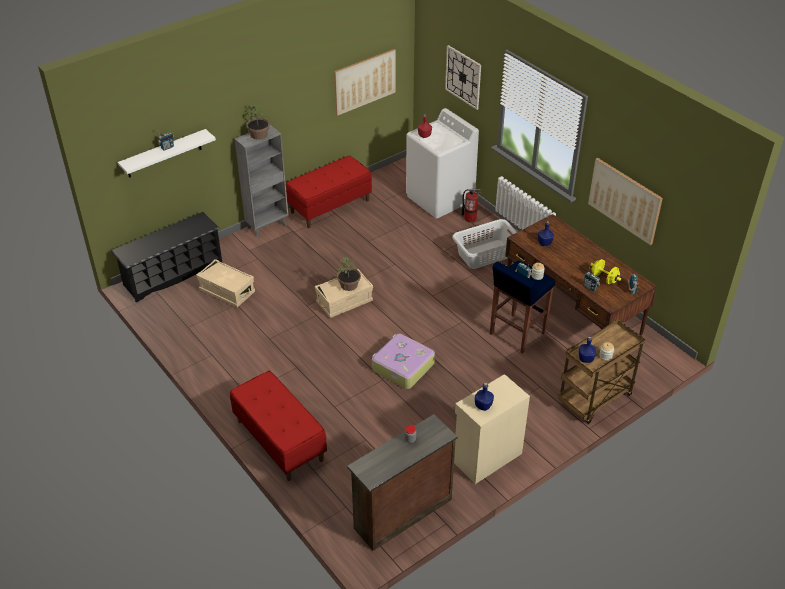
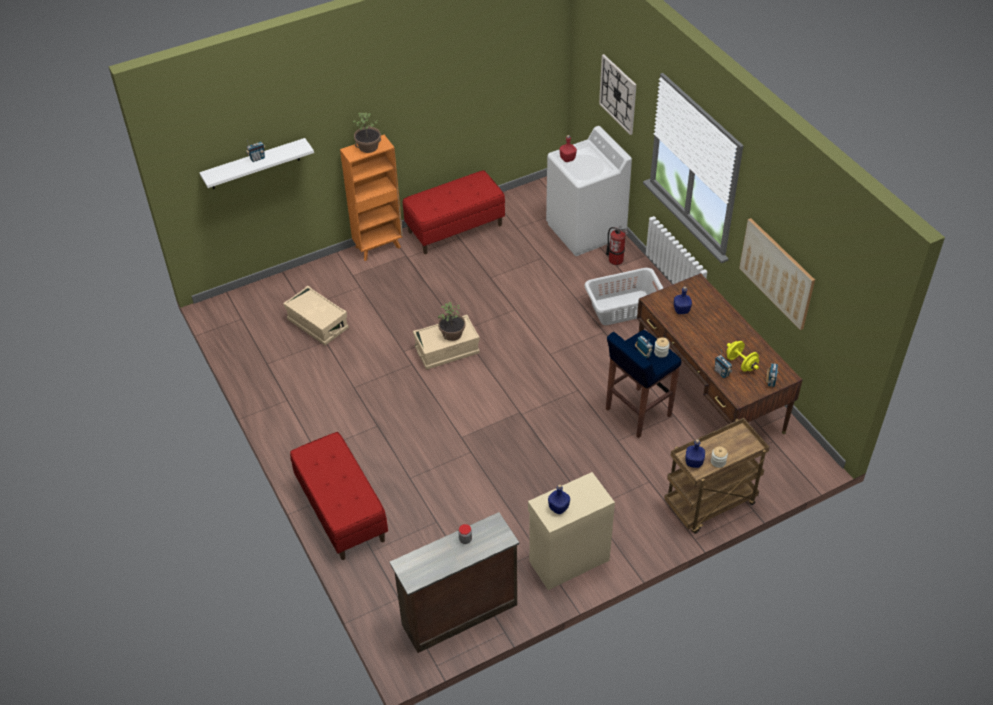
camera: 10 degrees right, 5 degrees up
black shoe rack [111,212,222,302] -> none
grey bookcase [234,125,288,238] -> orange bookcase [340,135,403,261]
picture [334,49,396,116] -> none
suitcase [372,333,435,389] -> none

